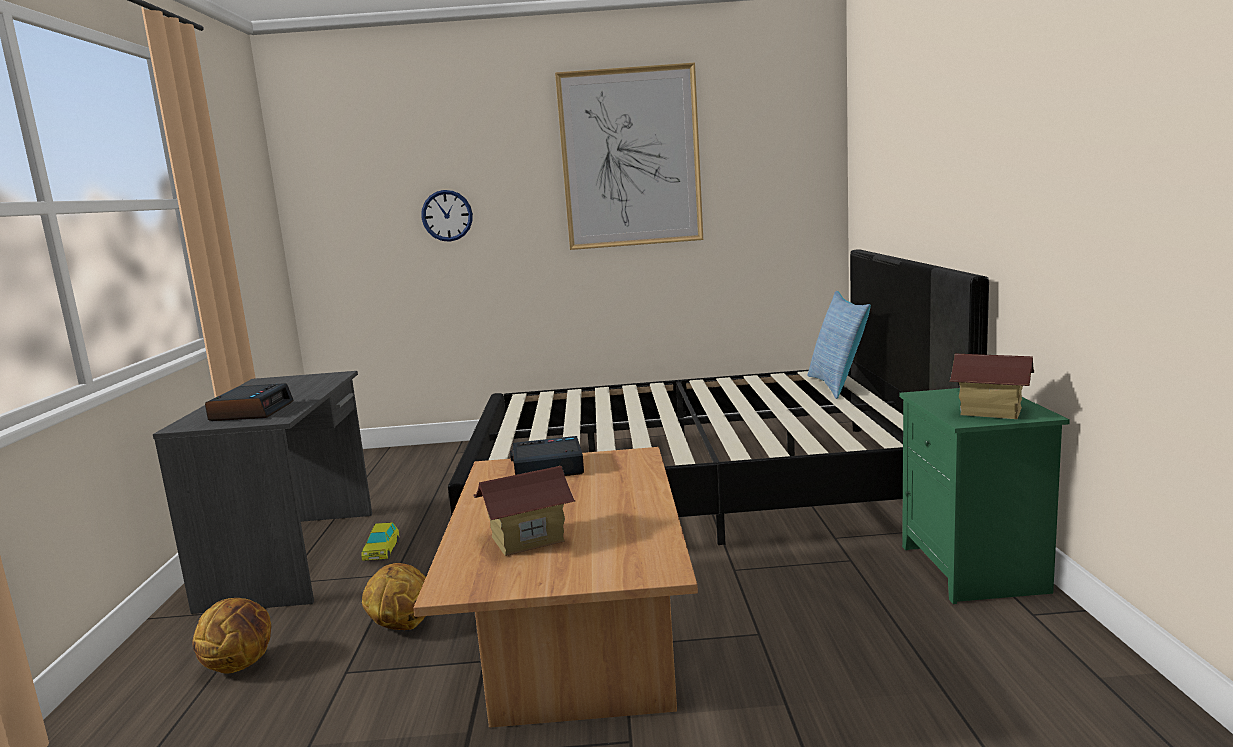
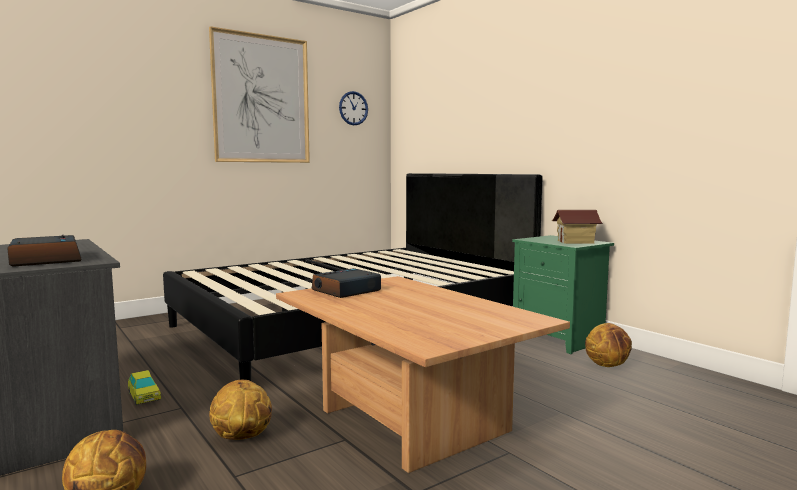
camera: 35 degrees left, 5 degrees down
wall clock [421,190,473,242] -> wall clock moved to [339,91,368,125]
toy house [473,466,575,556] -> none
pillow [808,291,871,399] -> none
none -> basketball [585,323,632,367]

